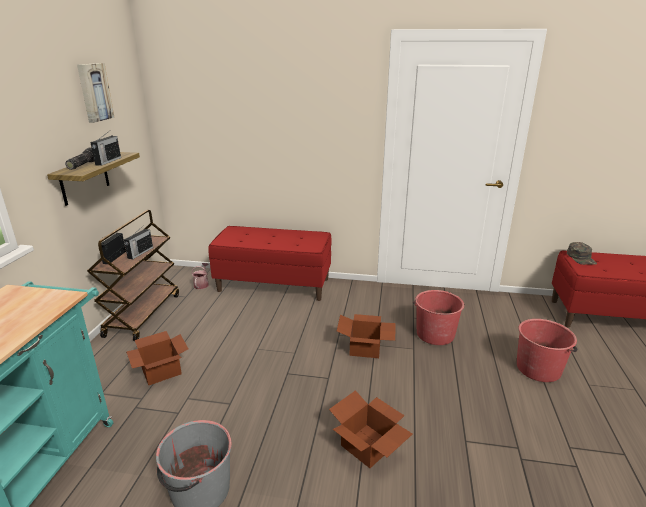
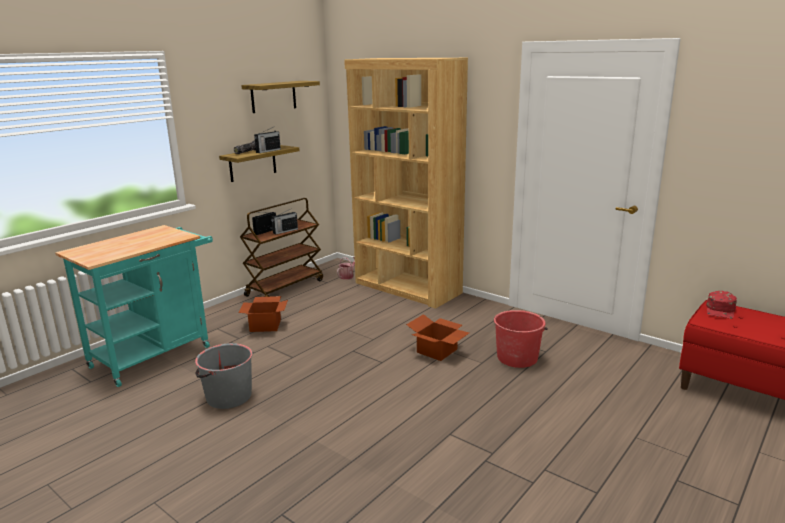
camera: 30 degrees right, 5 degrees down
picture [77,63,115,123] -> shelf [241,81,320,113]
red bench [208,226,332,301] -> brown bookcase [344,58,468,309]
cardboard box [329,390,412,468] -> none
red bucket [517,319,578,382] -> none
green cap [567,242,597,265] -> red cap [706,291,737,319]

